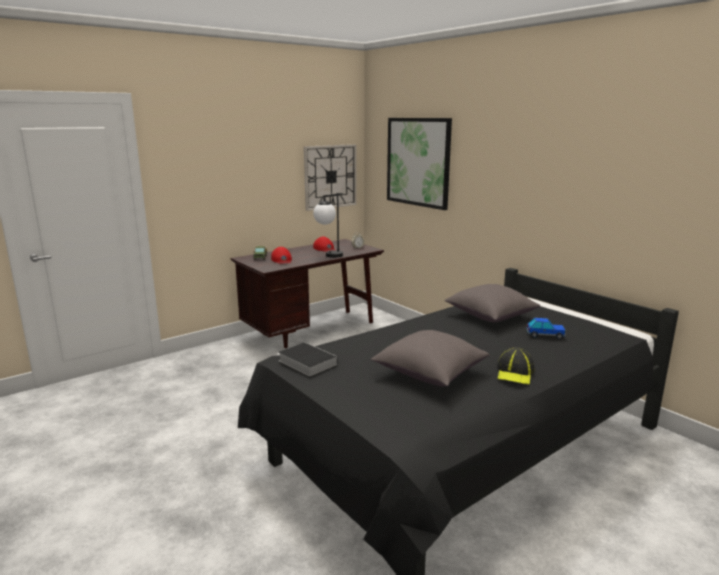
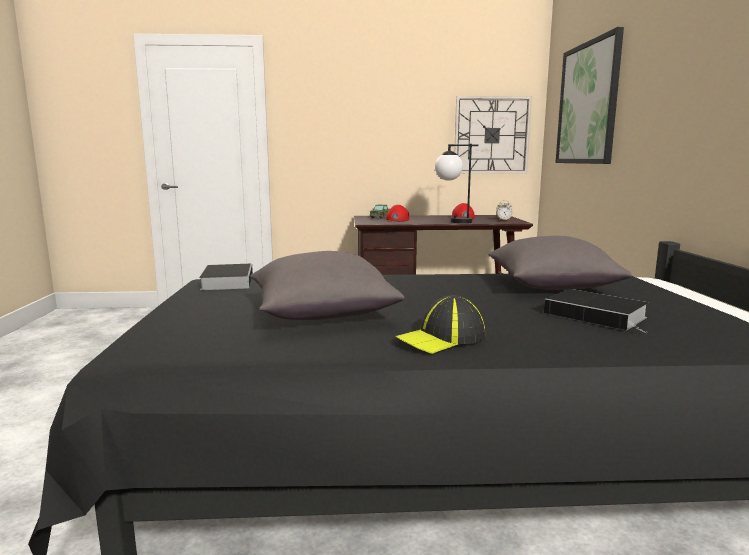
camera: 35 degrees right, 5 degrees down
toy car [527,318,566,340] -> book [544,289,648,333]

